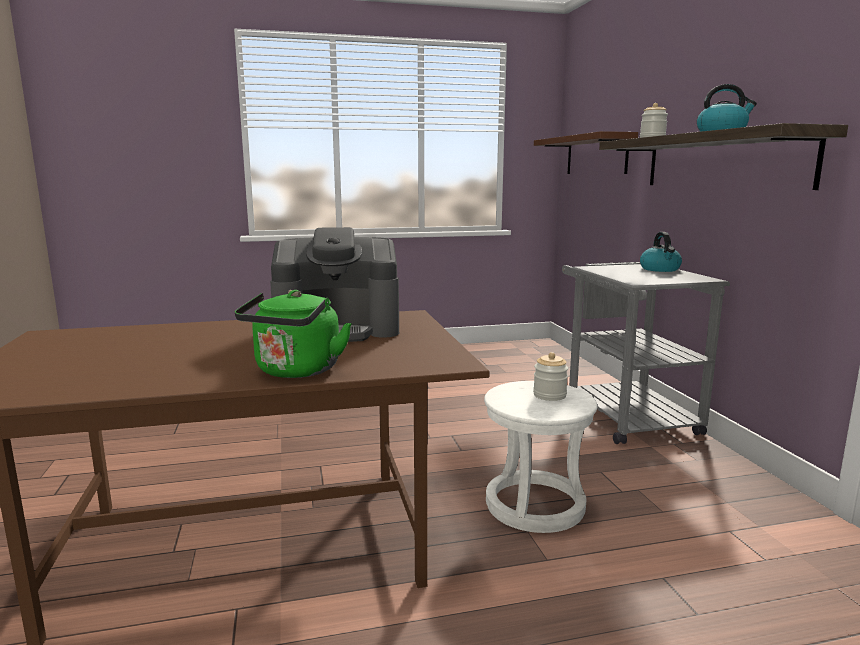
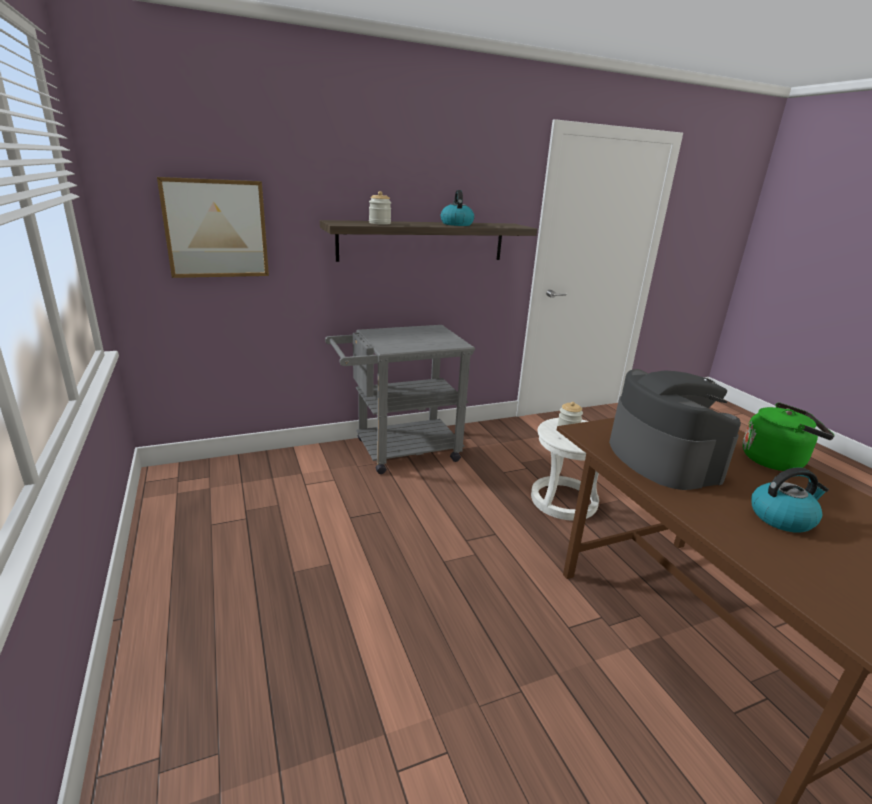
camera: 100 degrees left, 10 degrees up
brown shelf [534,131,638,174] -> picture [157,177,269,278]
kettle [640,232,682,272] -> kettle moved to [751,467,829,533]

